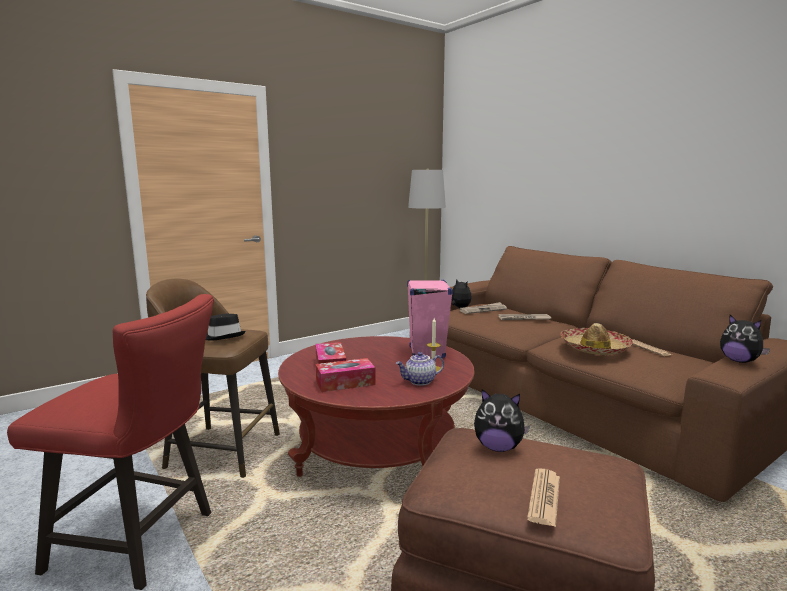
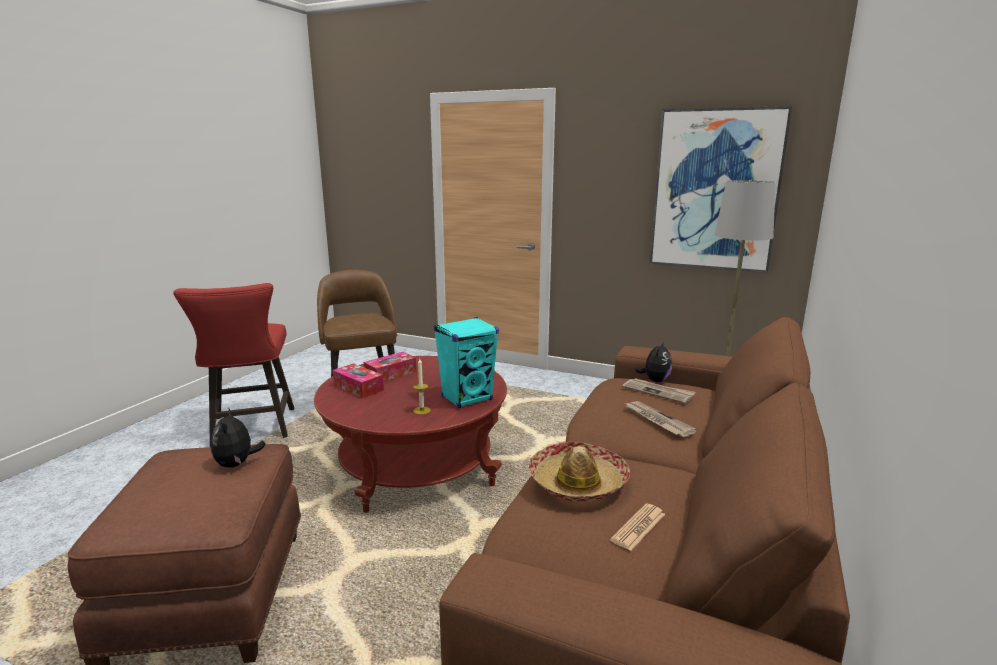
camera: 60 degrees right, 5 degrees up
black hat [206,314,246,341] -> none
teapot [396,352,444,386] -> none
pink speaker [407,280,453,358] -> turquoise speaker [434,317,499,409]
newspaper [527,469,560,527] -> none
plush toy [720,315,770,363] -> none
none -> picture [650,106,792,273]

